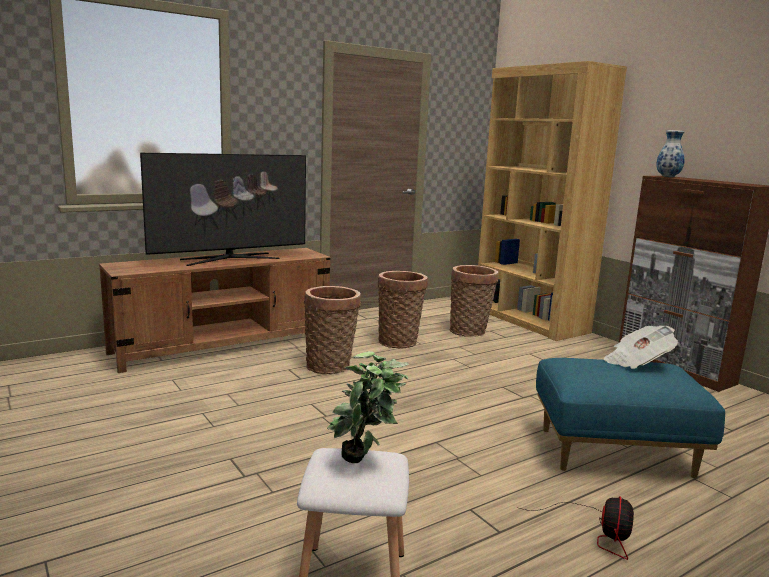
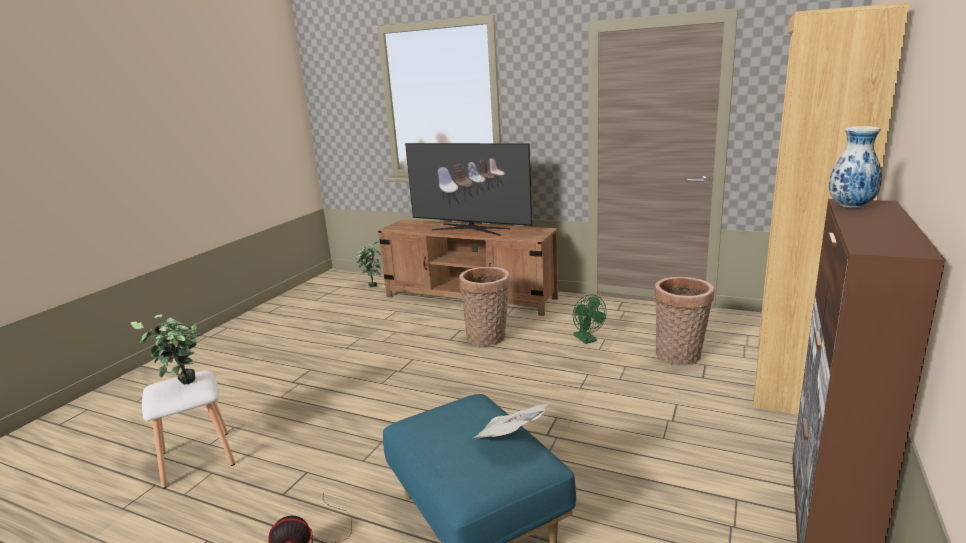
camera: 60 degrees right, 5 degrees up
basket [378,271,428,349] -> green fan [573,294,607,344]
none -> potted plant [357,242,382,288]

